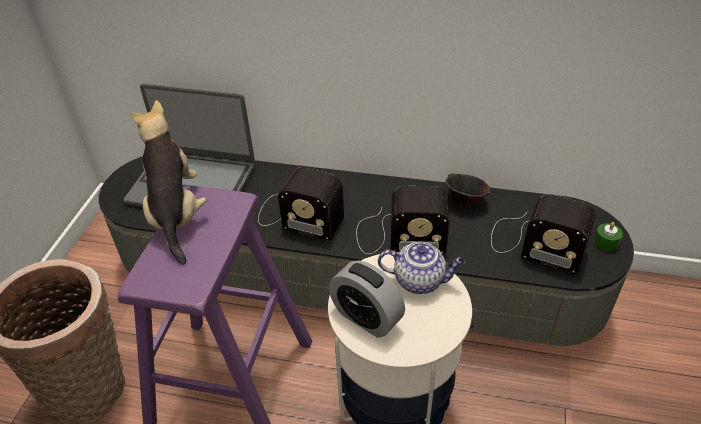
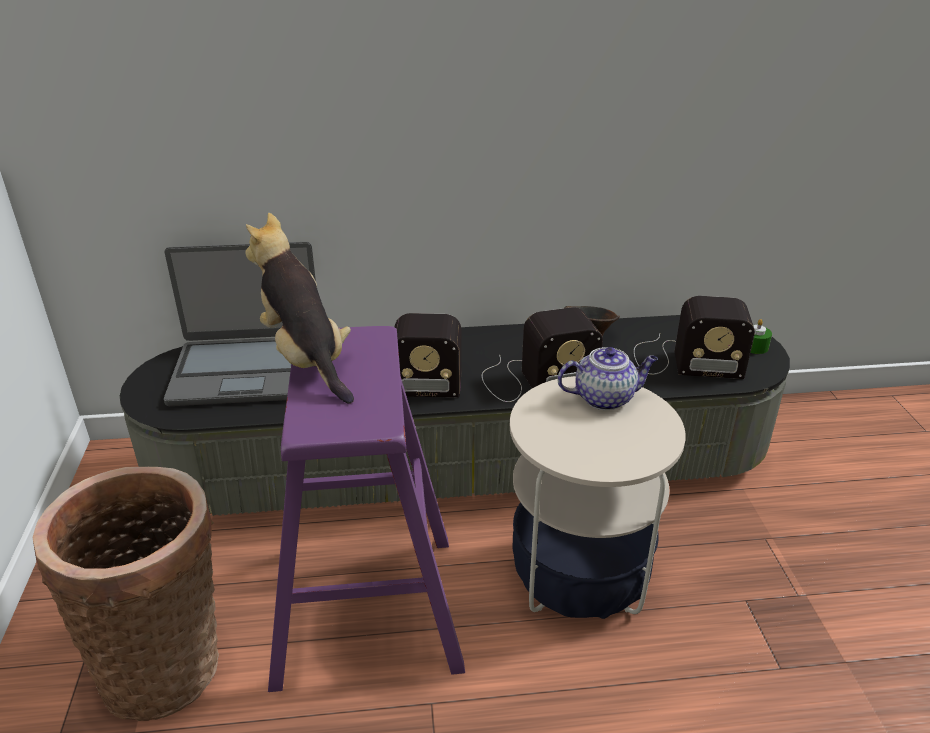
camera: 20 degrees left, 10 degrees down
alarm clock [329,261,405,338] -> none

